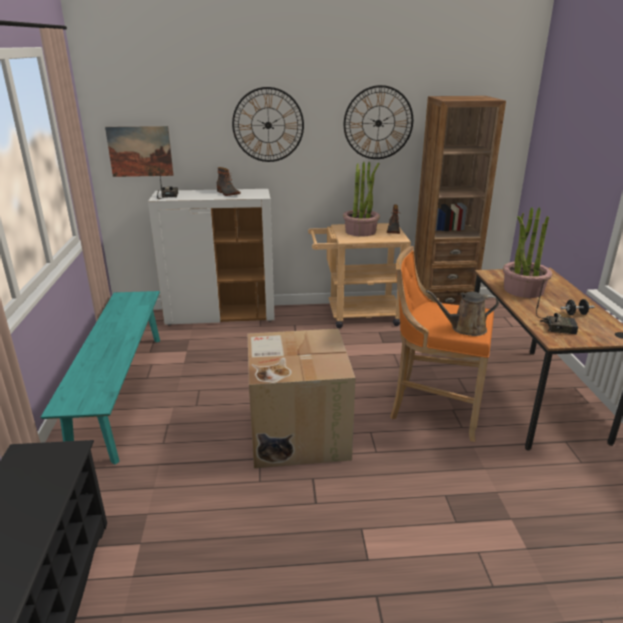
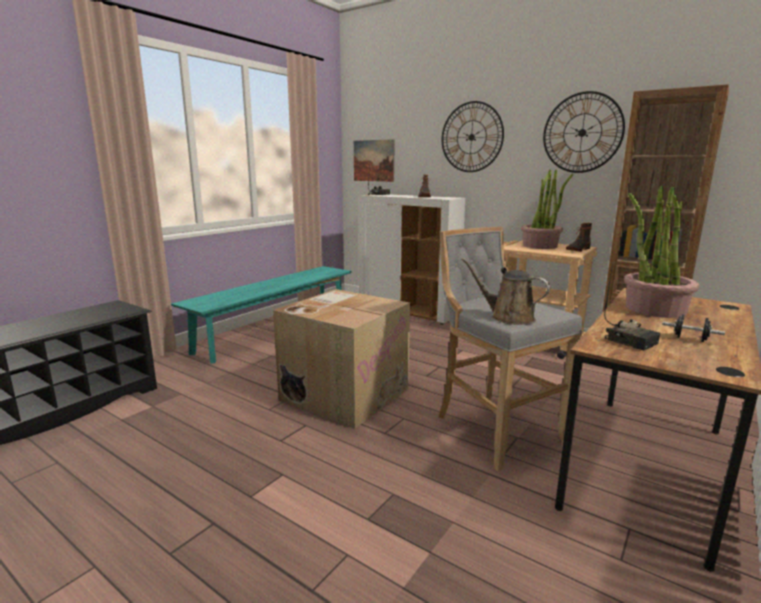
camera: 40 degrees right, 10 degrees down
orange stool [390,246,494,442] -> grey stool [438,227,583,471]

